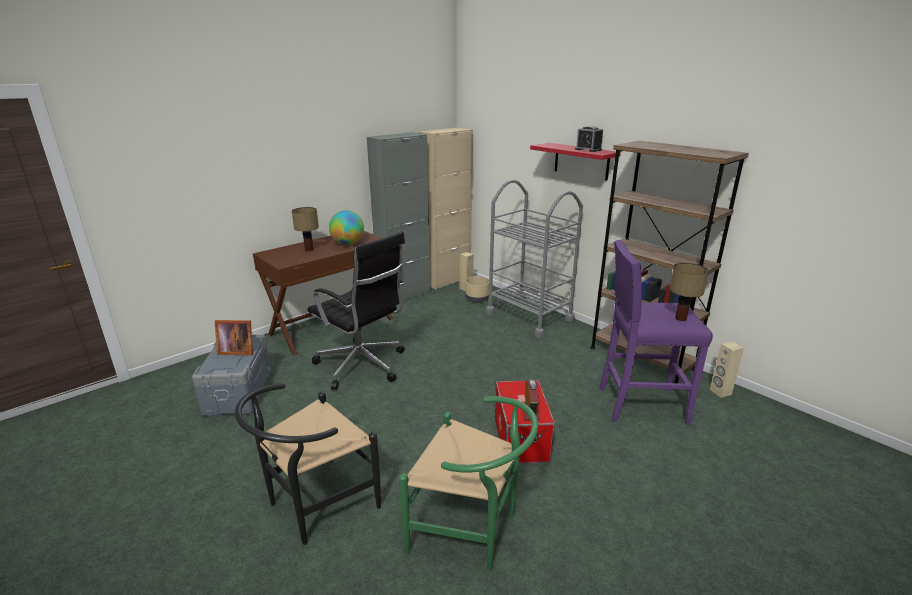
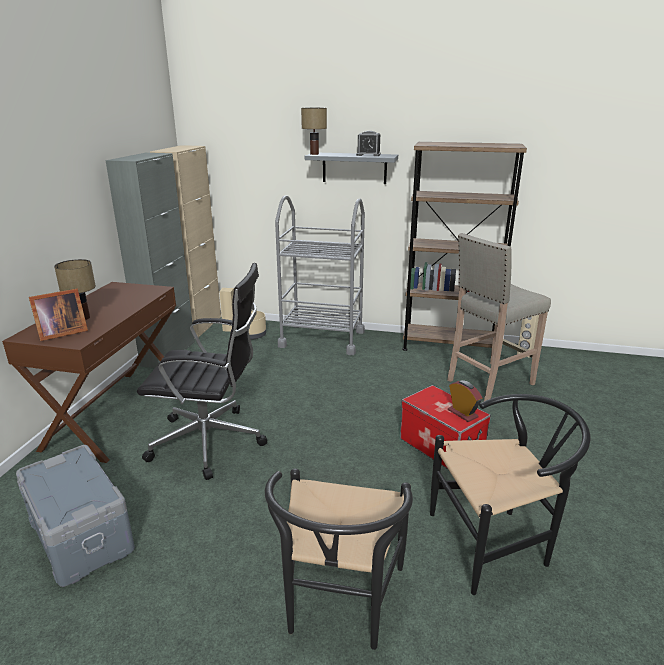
camera: 35 degrees left, 0 degrees up
picture frame [215,320,253,355] -> picture frame moved to [29,289,88,341]
globe [329,210,364,245] -> none
green chair [399,396,538,571] -> black chair [430,394,590,595]
red shelf [530,143,621,180] -> grey shelf [305,153,398,184]
purple stool [599,240,713,424] -> beige stool [447,233,551,401]
table lamp [670,263,709,321] -> table lamp moved to [301,108,327,155]

